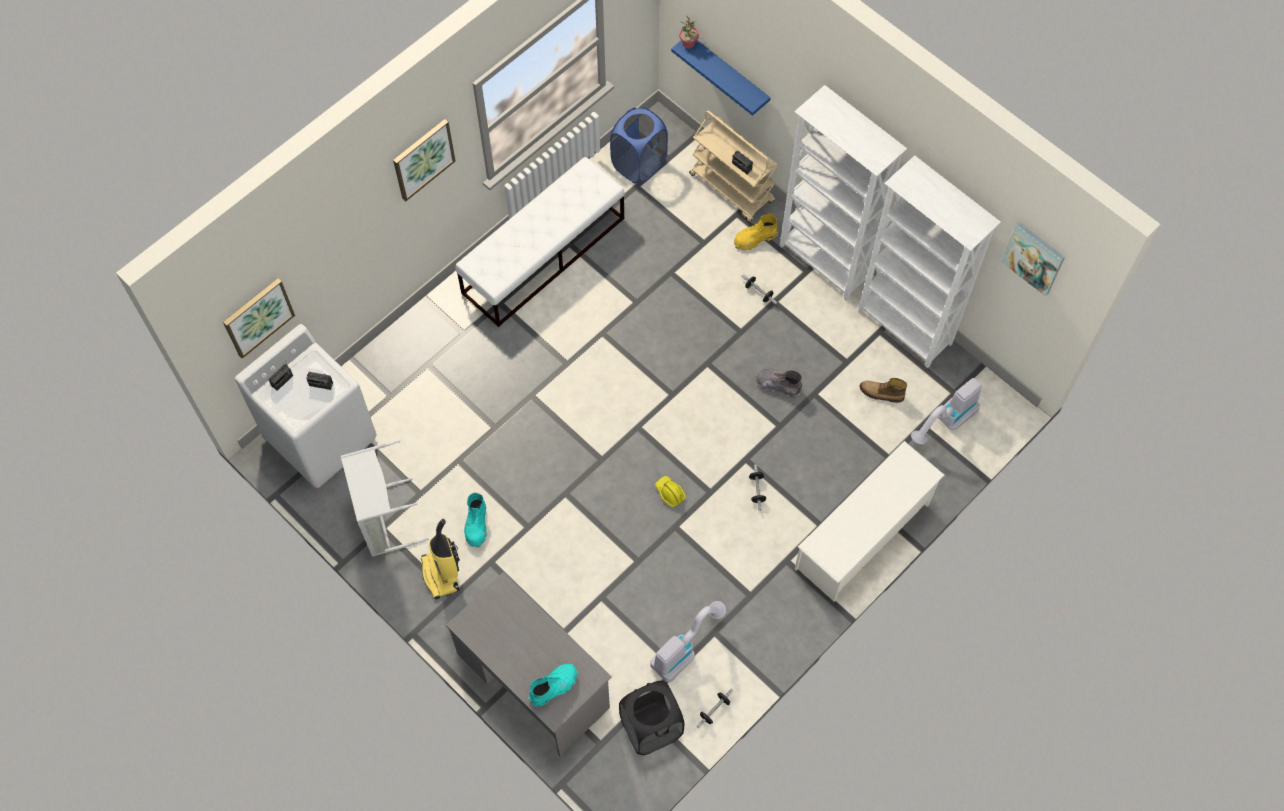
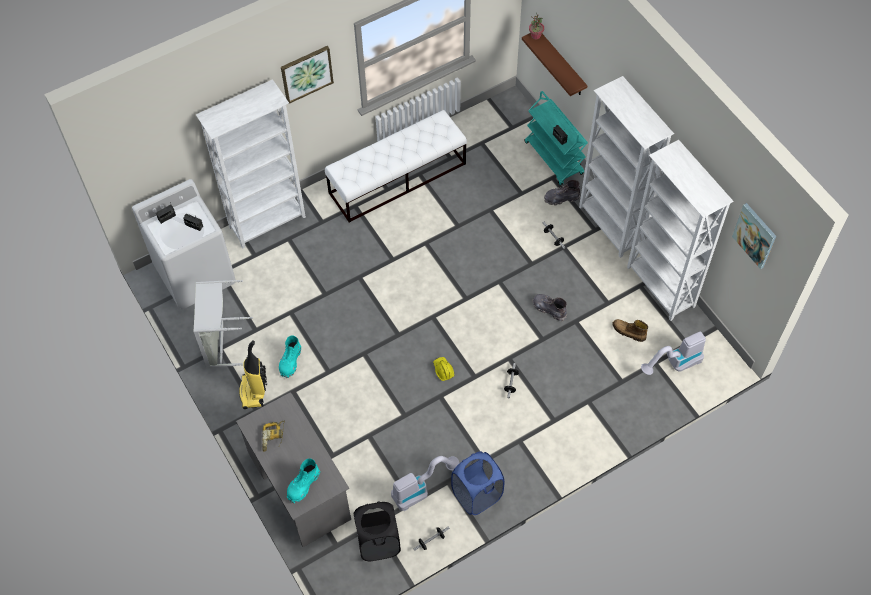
camera: 15 degrees right, 5 degrees down
picture [223,278,295,359] -> none
turquoise boot [529,664,578,707] -> turquoise boot turned 150 degrees clockwise [287,458,320,503]
blue laundry basket [610,107,668,183] -> blue laundry basket moved to [451,451,505,515]
blue shelf [671,40,771,116] -> brown shelf [522,33,587,96]
beige cart [689,110,778,222] -> turquoise cart [524,91,588,185]
yellow boot [734,214,778,250] -> grey boot [544,180,580,205]
white shoe rack [794,441,945,601] -> none
none -> white bookcase [196,79,306,248]
none -> power drill [262,421,285,452]

